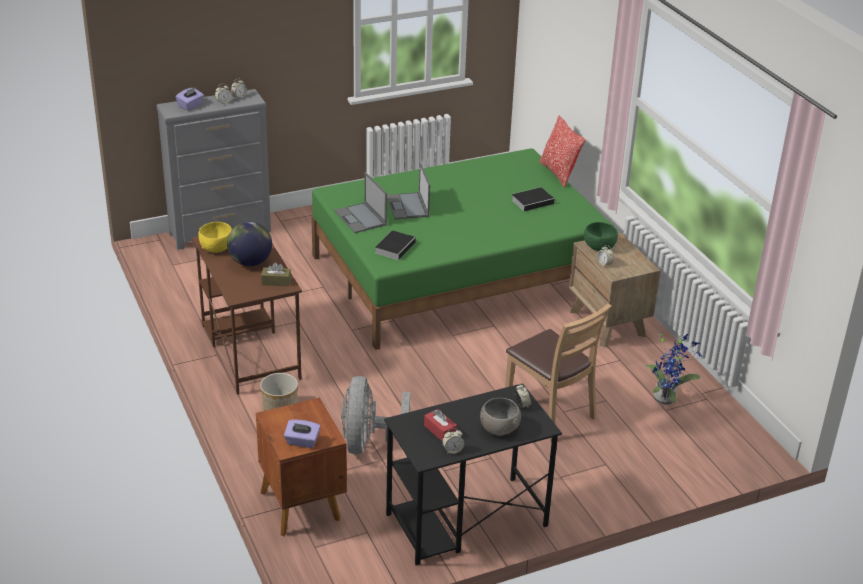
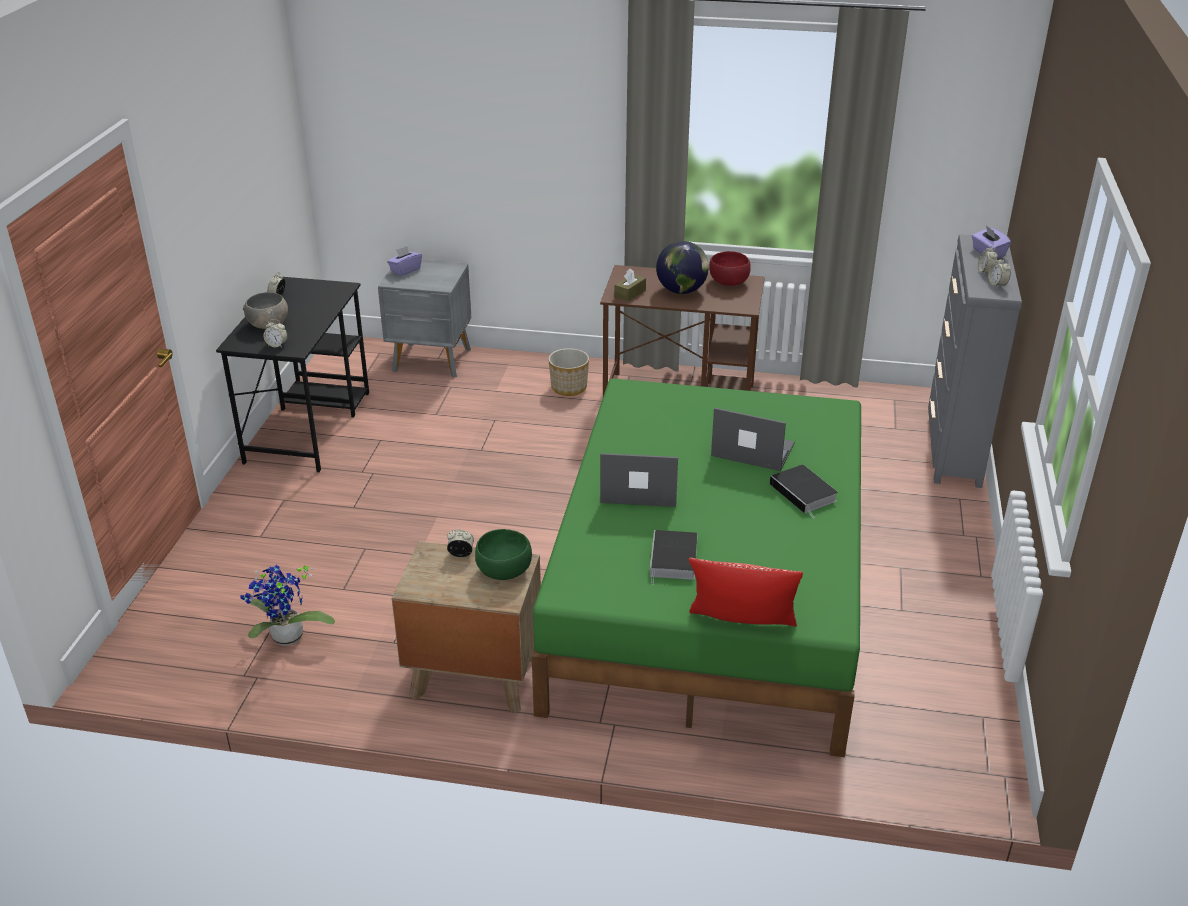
camera: 125 degrees right, 0 degrees up
yellow bowl [198,222,232,253] -> red bowl [709,251,751,286]
brown nightstand [256,397,347,536] -> grey nightstand [378,260,472,378]
laptop [334,172,387,233] -> laptop moved to [600,453,678,507]
grey fan [341,376,410,454] -> none
book [375,230,416,260] -> book moved to [770,464,838,518]
red tissue box [424,409,457,441] -> none
brown chair [505,303,611,442] -> none

